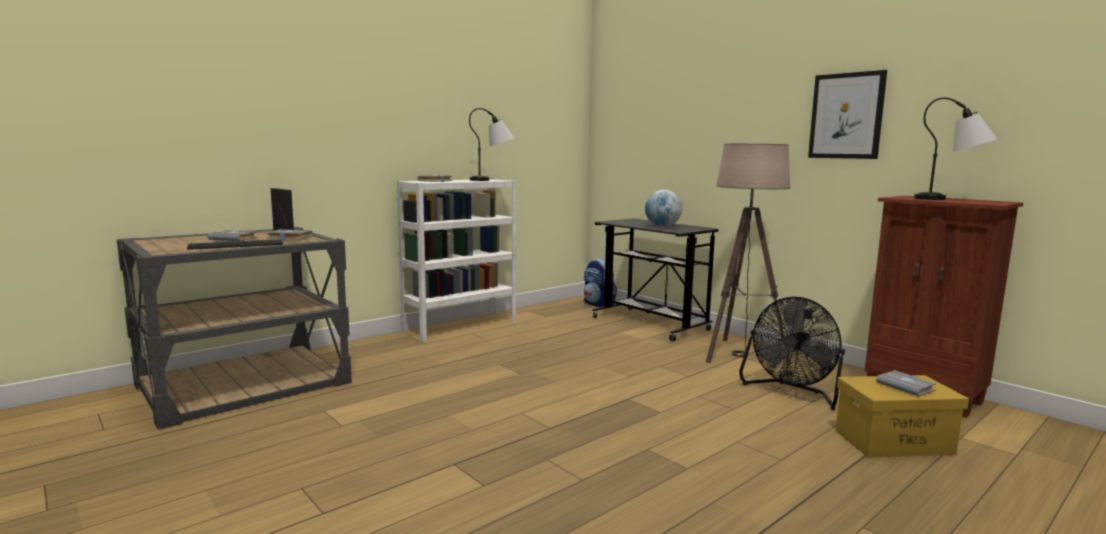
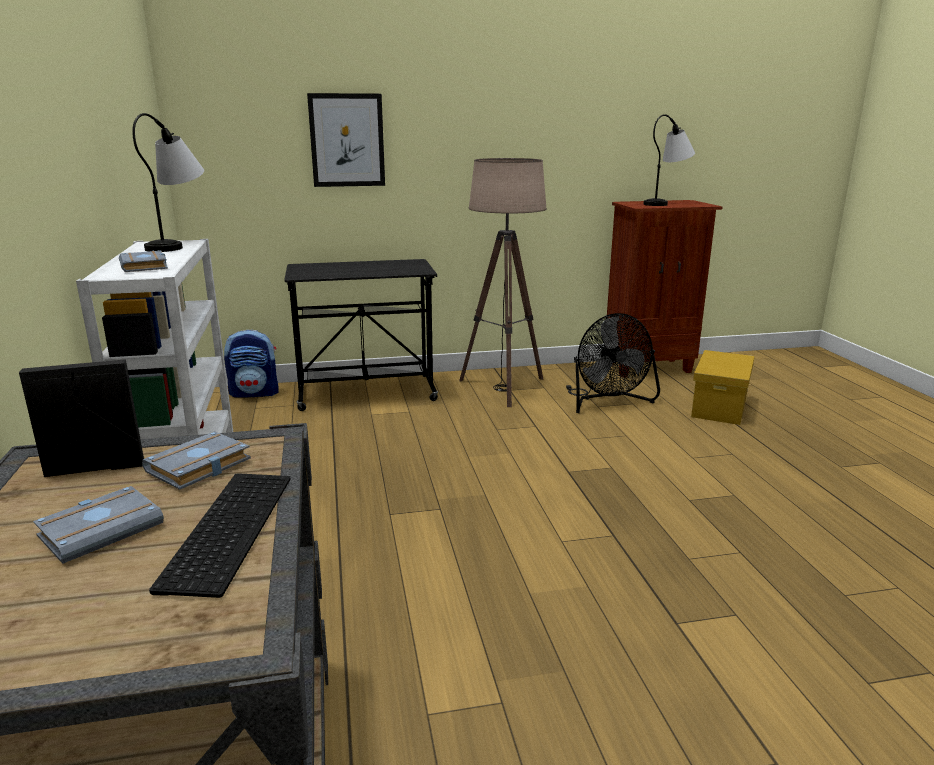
camera: 60 degrees left, 10 degrees up
globe [645,190,682,227] -> none
picture [808,70,887,159] -> picture moved to [307,93,385,187]
grey book [876,370,937,396] -> none

